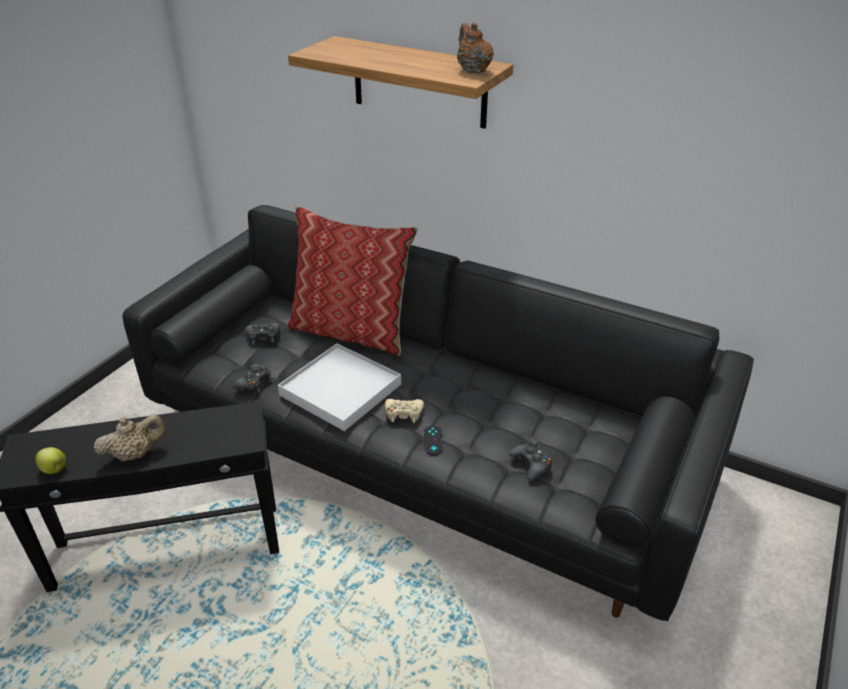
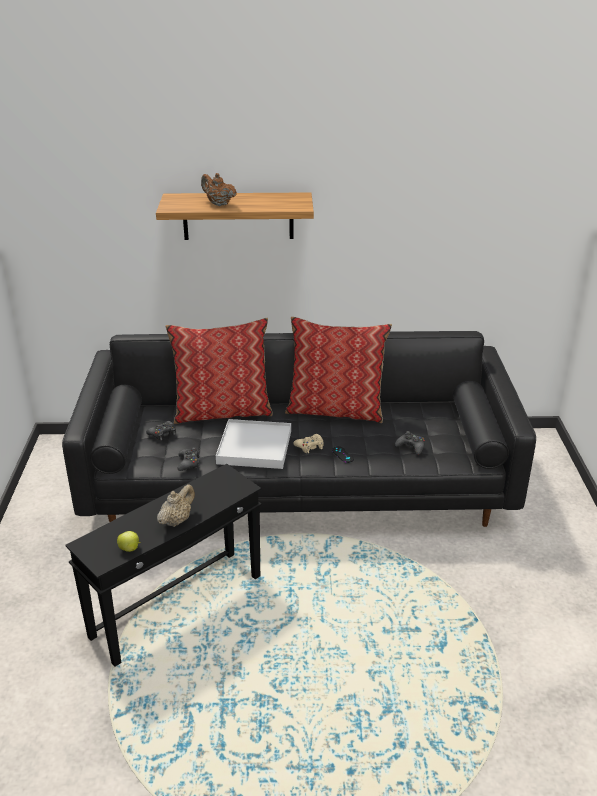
camera: 30 degrees left, 5 degrees down
brown teapot [457,23,494,73] -> brown teapot moved to [201,173,237,206]
none -> pillow [285,316,392,423]

